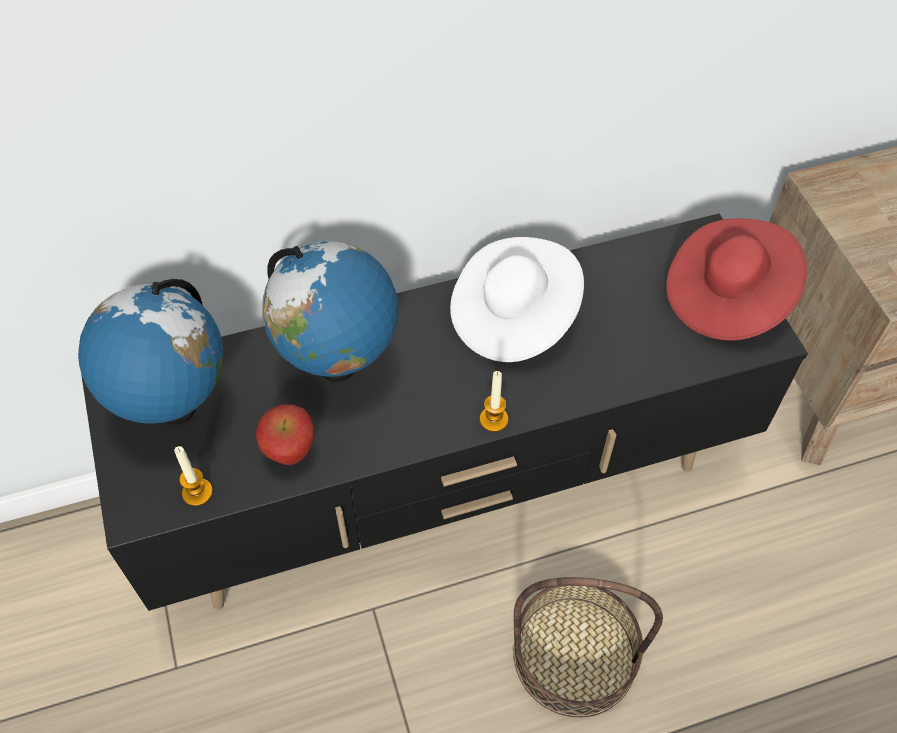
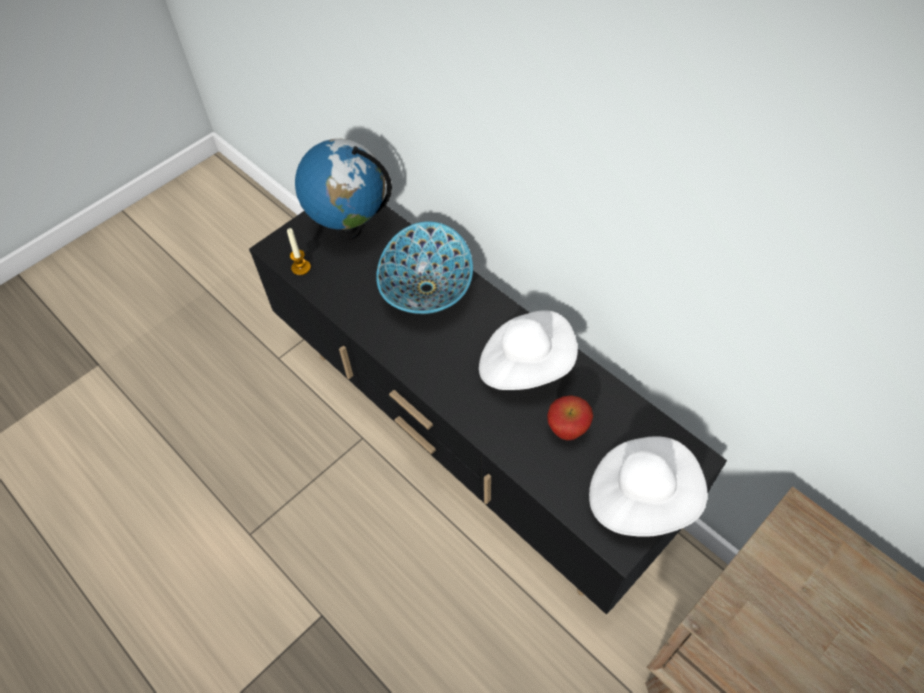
camera: 65 degrees right, 0 degrees up
apple [256,405,314,465] -> apple moved to [547,395,593,440]
globe [262,241,398,382] -> bowl [376,222,473,314]
candle [480,371,508,432] -> none
basket [514,577,663,718] -> none
red hat [666,218,807,341] -> white hat [589,436,708,537]

